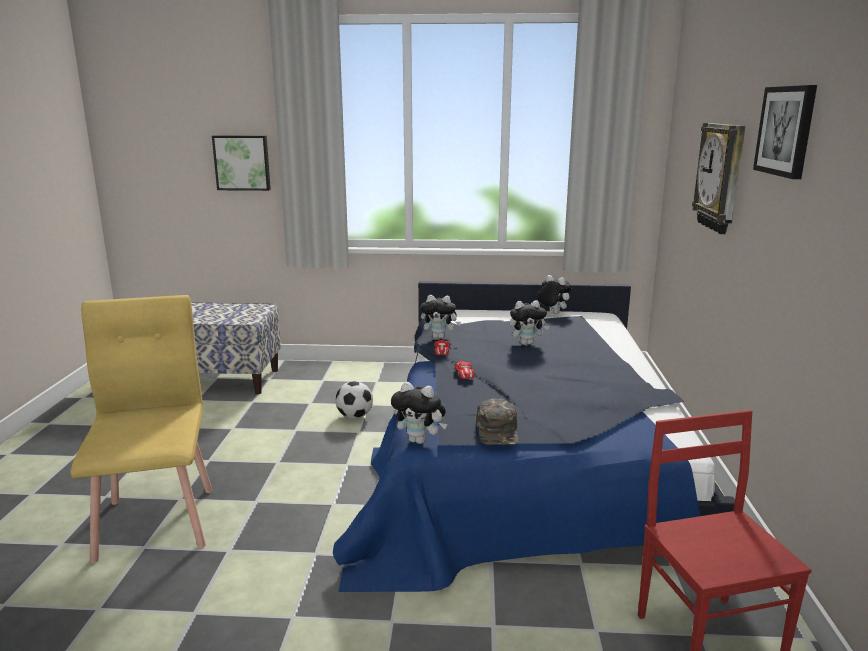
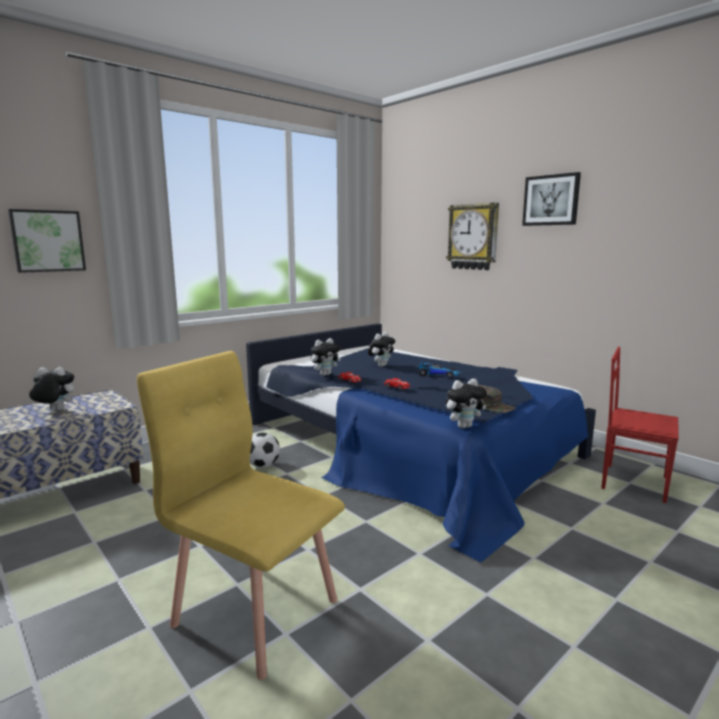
camera: 45 degrees left, 5 degrees down
plush toy [536,275,572,314] -> plush toy moved to [29,367,74,411]
none -> toy car [419,361,462,378]

